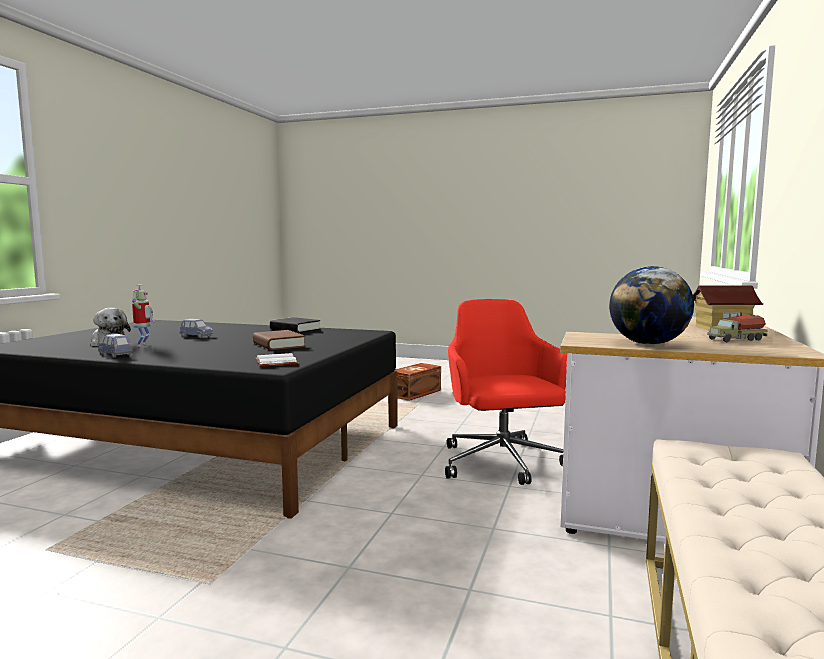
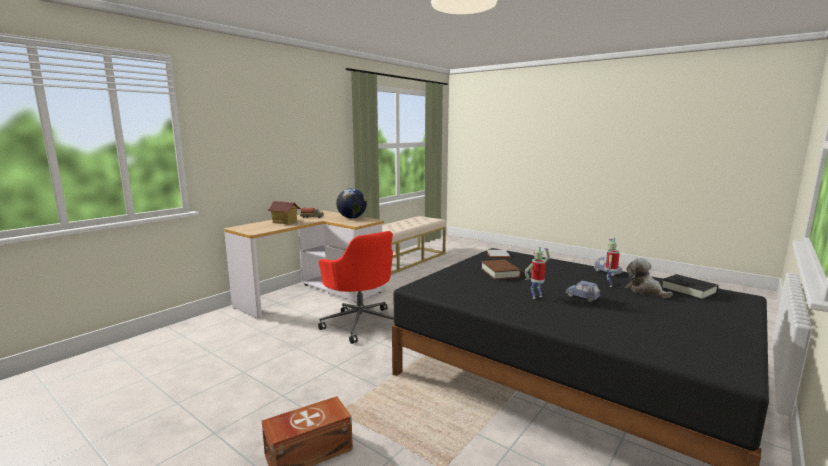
camera: 160 degrees left, 5 degrees up
black book [270,317,321,333] -> black book moved to [662,274,719,300]
red office chair [445,299,567,485] -> red office chair turned 45 degrees counterclockwise [318,231,395,344]
none -> toy robot [525,246,550,299]

